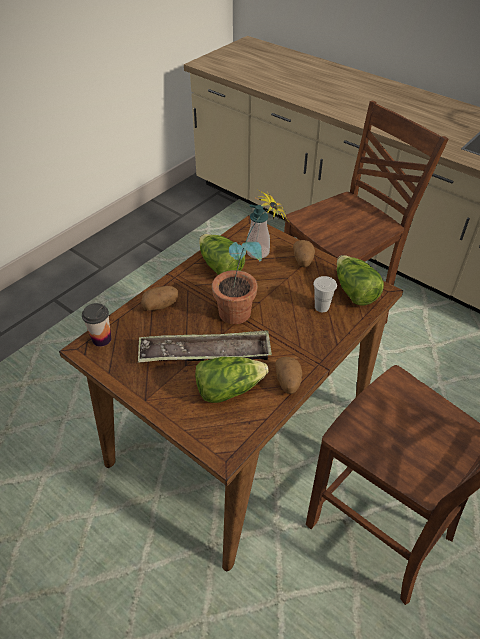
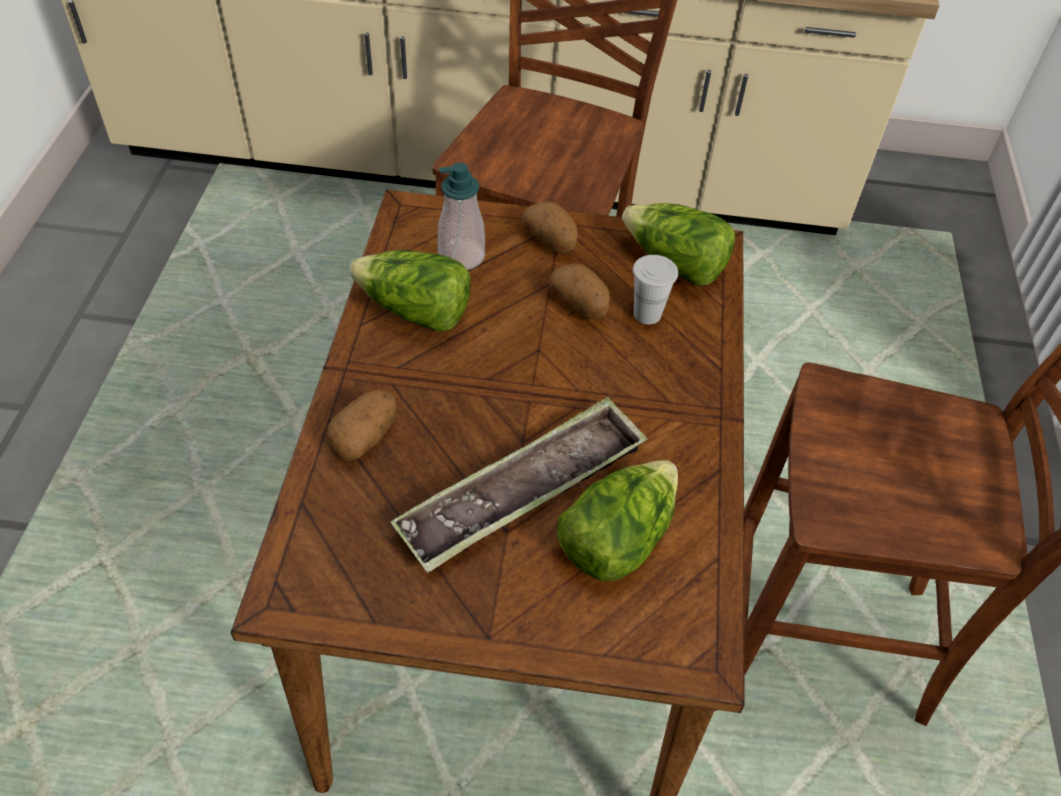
camera: 35 degrees left, 5 degrees up
cup [82,303,111,347] -> none
potted plant [212,189,287,324] -> none
potato [275,357,302,394] -> potato moved to [548,263,610,319]

